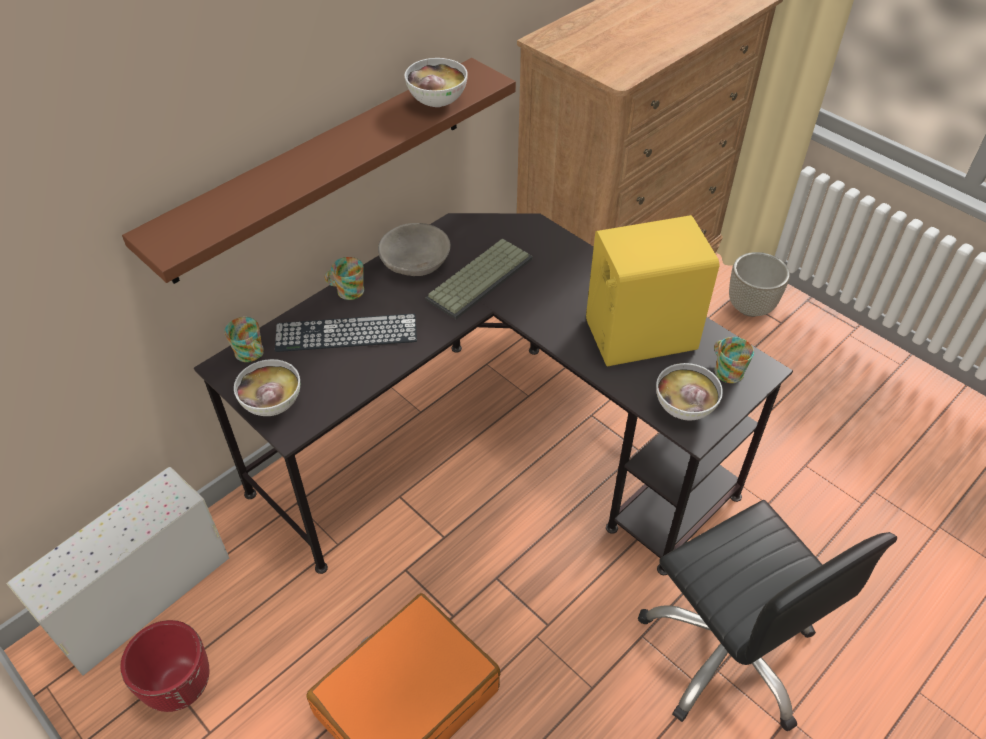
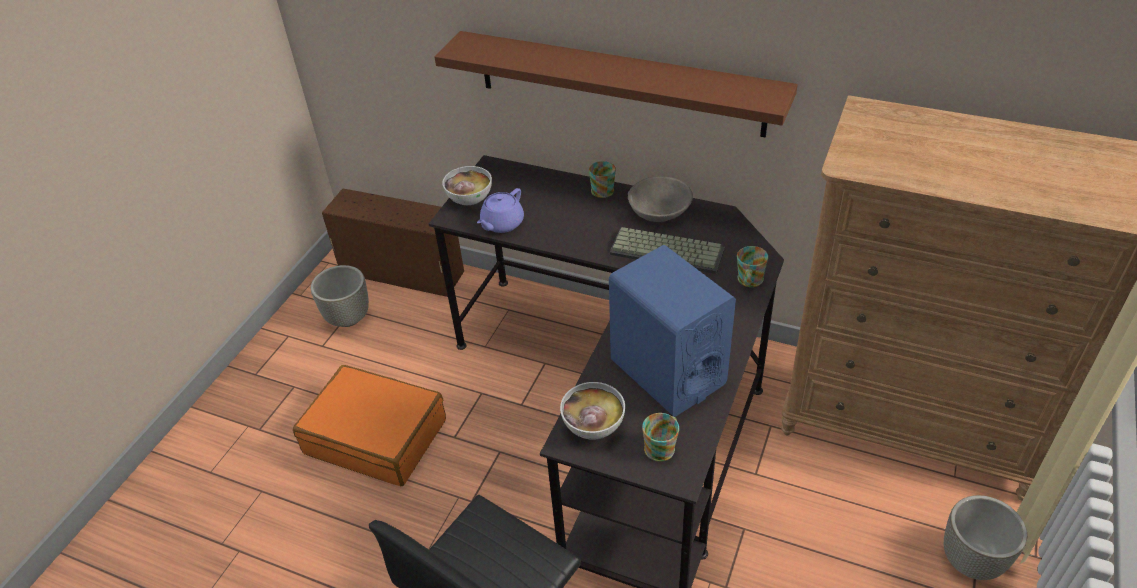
camera: 70 degrees right, 5 degrees down
white storage box [7,467,230,676] -> brown storage box [322,189,464,297]
red planter [120,620,209,712] -> grey planter [311,265,369,327]
mug [224,317,263,362] -> mug moved to [737,246,768,287]
keyboard [275,314,417,352] -> none
bowl [405,58,468,107] -> none
yellow speaker [586,215,719,366] -> blue speaker [609,245,736,417]
none -> purple teapot [477,188,524,233]

